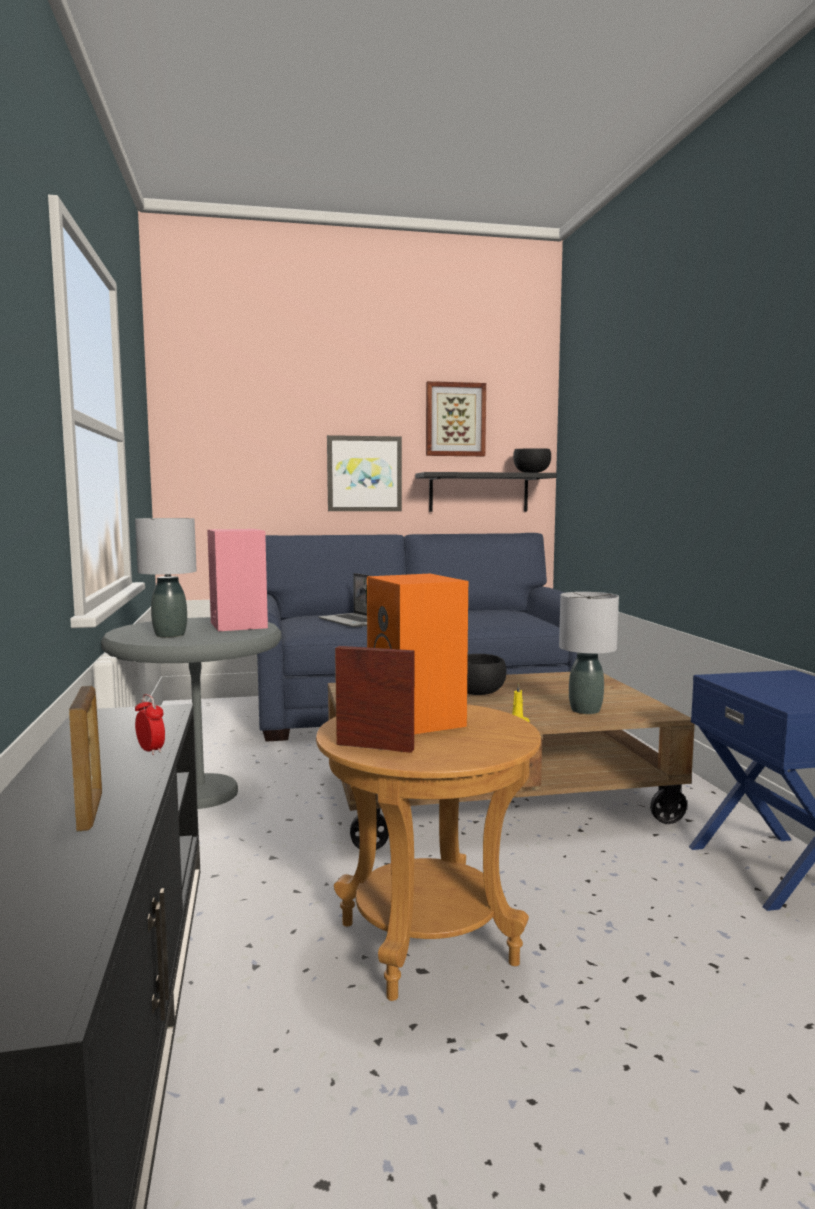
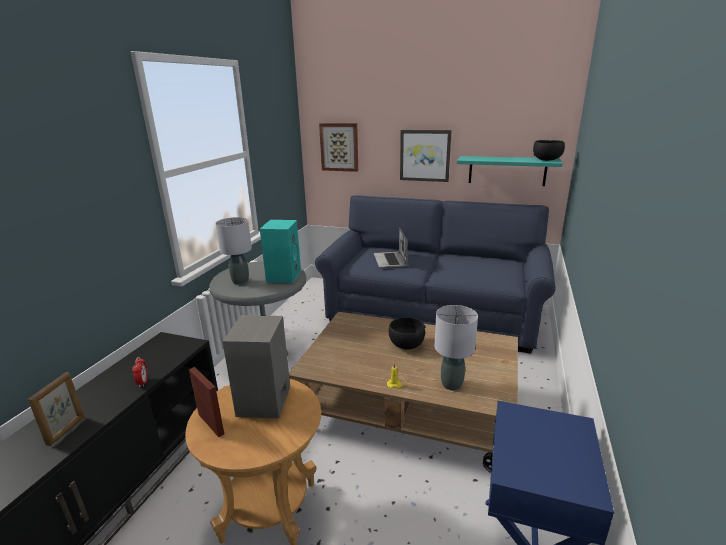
camera: 30 degrees right, 15 degrees up
pink speaker [207,529,268,631] -> turquoise speaker [260,220,301,283]
orange speaker [367,574,468,734] -> grey speaker [222,315,290,419]
black shelf [416,472,556,512] -> turquoise shelf [457,156,563,186]
picture [426,381,486,456] -> picture moved to [319,123,358,172]

